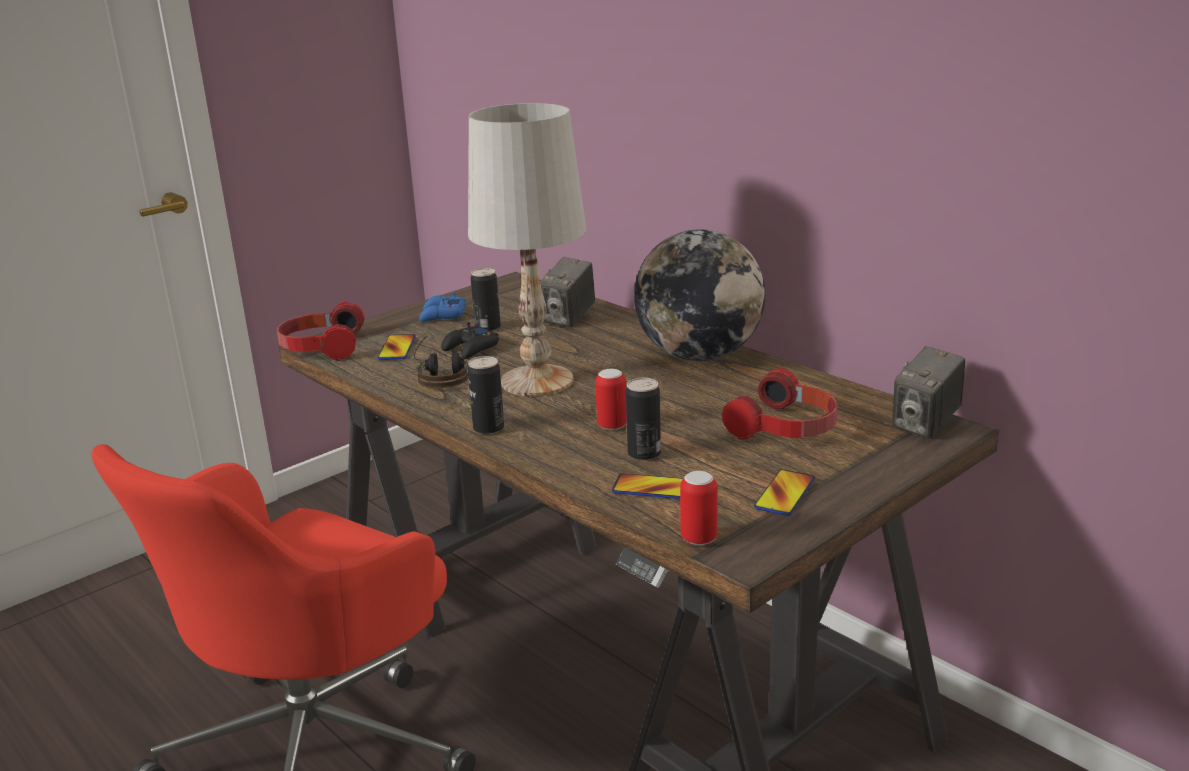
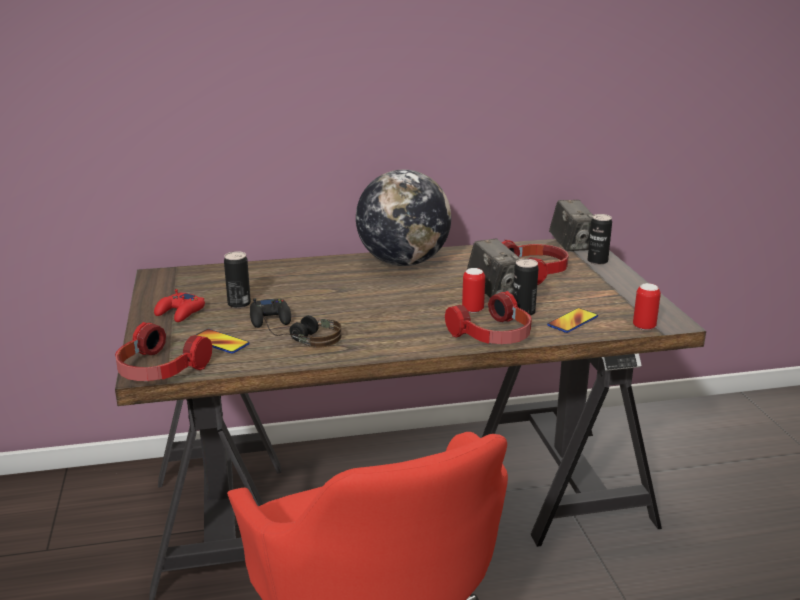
camera: 60 degrees left, 0 degrees up
blue game controller [419,292,466,322] -> red game controller [154,289,205,322]
white table lamp [468,103,586,396] -> none
can [468,356,504,434] -> can moved to [588,214,612,265]
camera [540,257,595,327] -> camera moved to [467,238,521,297]
phone [754,469,815,516] -> none
none -> headphones [445,291,532,344]

